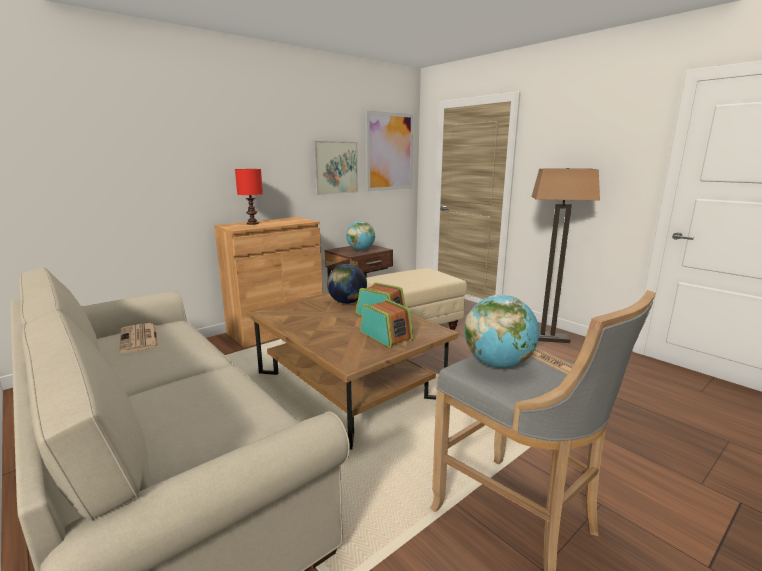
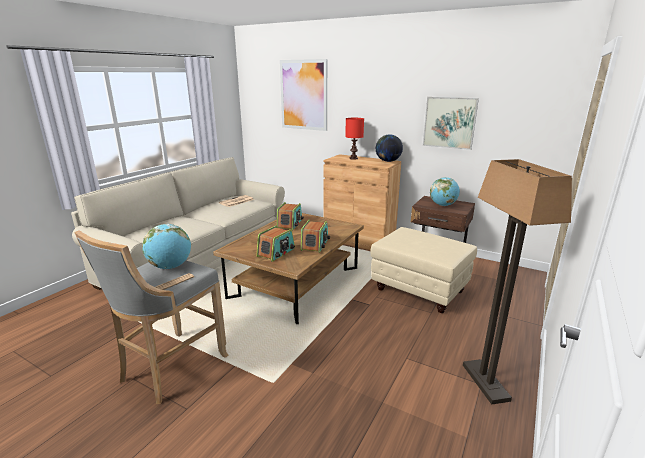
camera: 70 degrees right, 5 degrees up
globe [327,264,367,304] -> globe moved to [376,134,403,162]
picture [365,110,413,191] -> picture moved to [280,59,327,131]
none -> radio [276,202,304,230]

